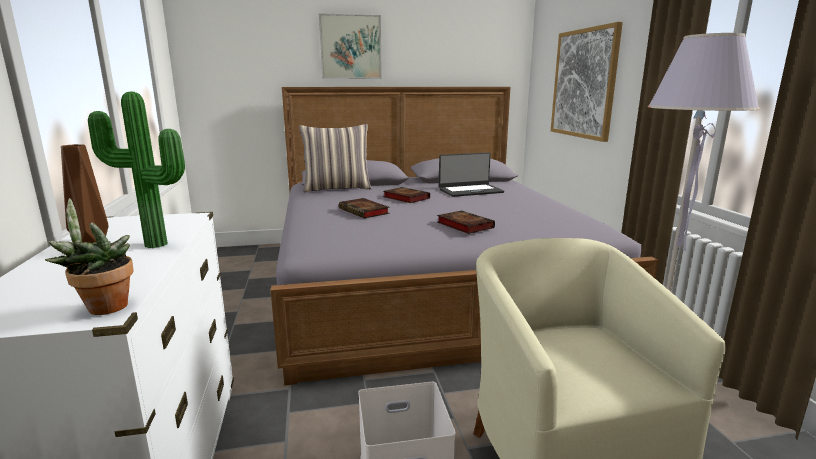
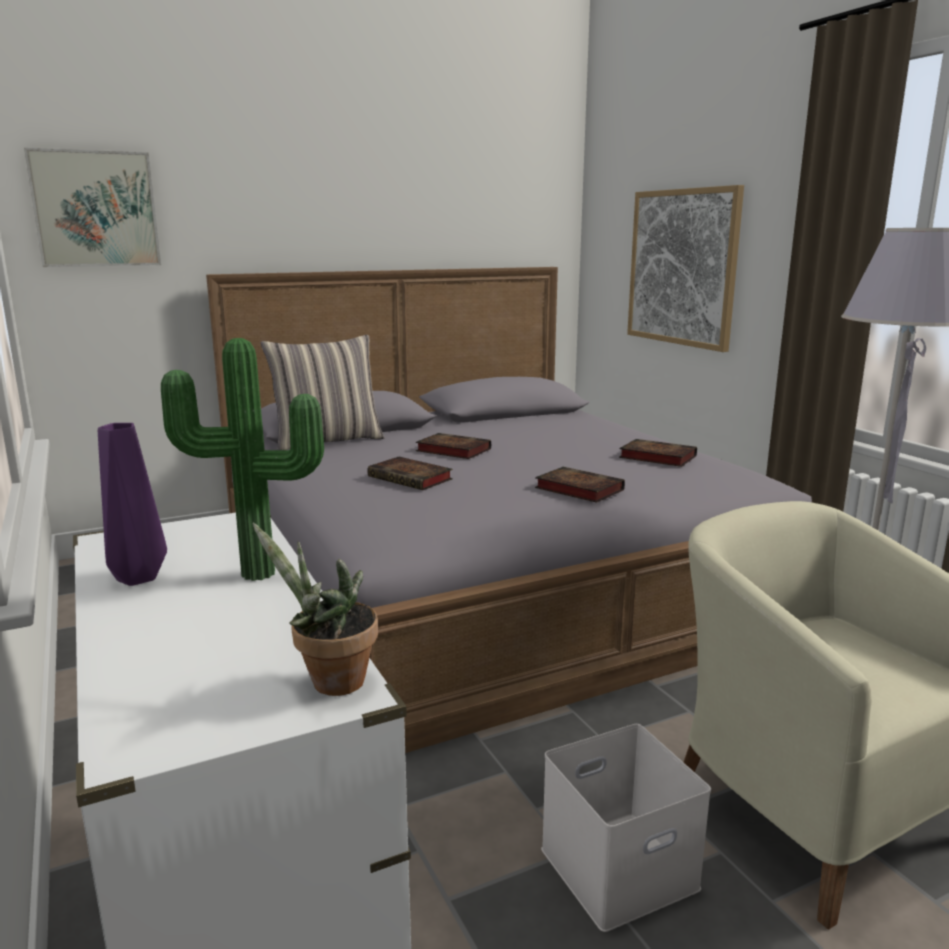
camera: 15 degrees left, 0 degrees up
brown vase [61,144,109,243] -> purple vase [98,423,167,586]
picture [319,13,382,79] -> picture moved to [24,148,161,267]
laptop [439,152,504,197] -> none
none -> book [619,439,697,467]

